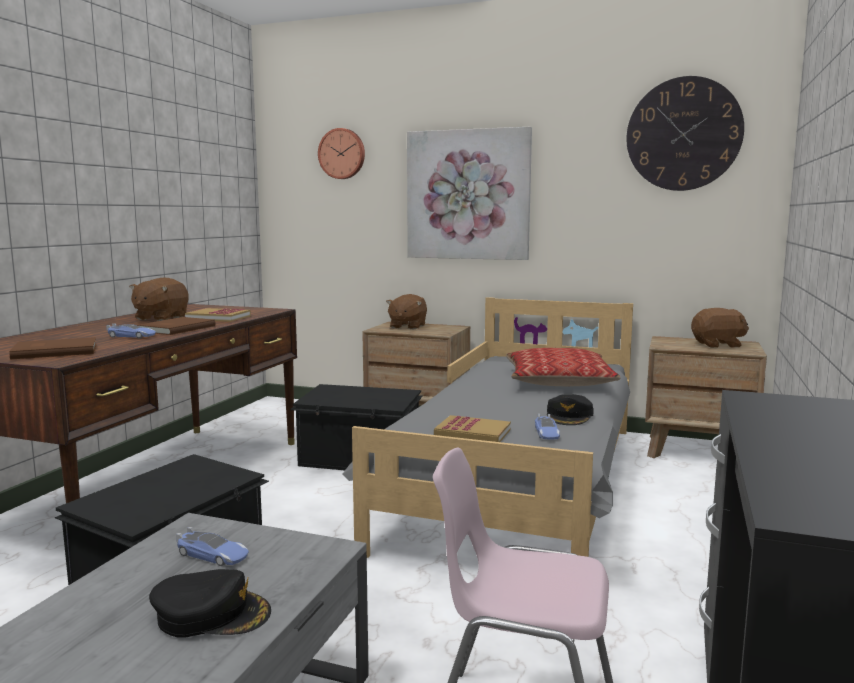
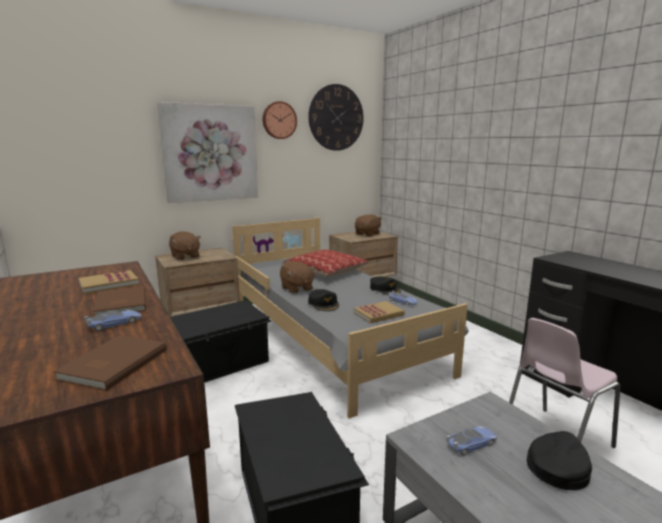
camera: 50 degrees left, 5 degrees up
brown plush toy [129,278,189,321] -> brown plush toy moved to [280,261,315,294]
wall clock [318,128,365,179] -> wall clock moved to [263,101,297,139]
none -> black cap [308,289,339,311]

